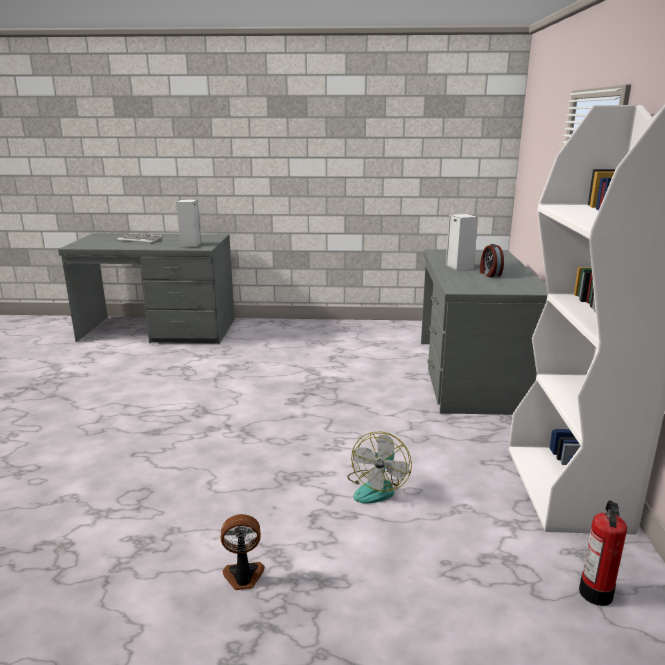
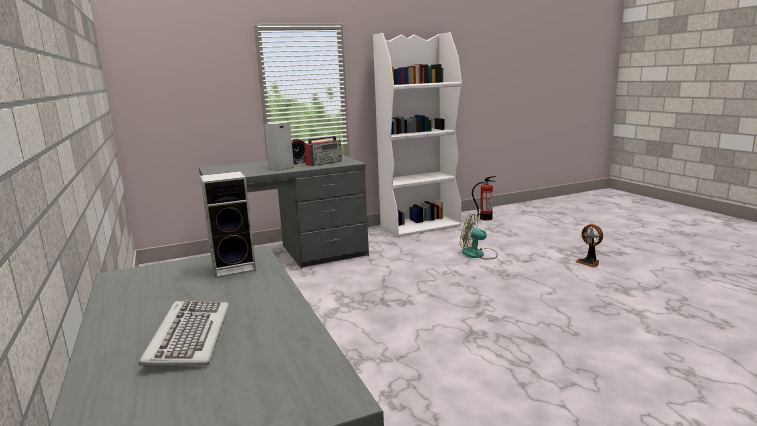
camera: 115 degrees left, 5 degrees down
fan [347,431,412,504] -> fan turned 150 degrees counterclockwise [460,214,498,260]
none -> radio [304,135,342,166]

